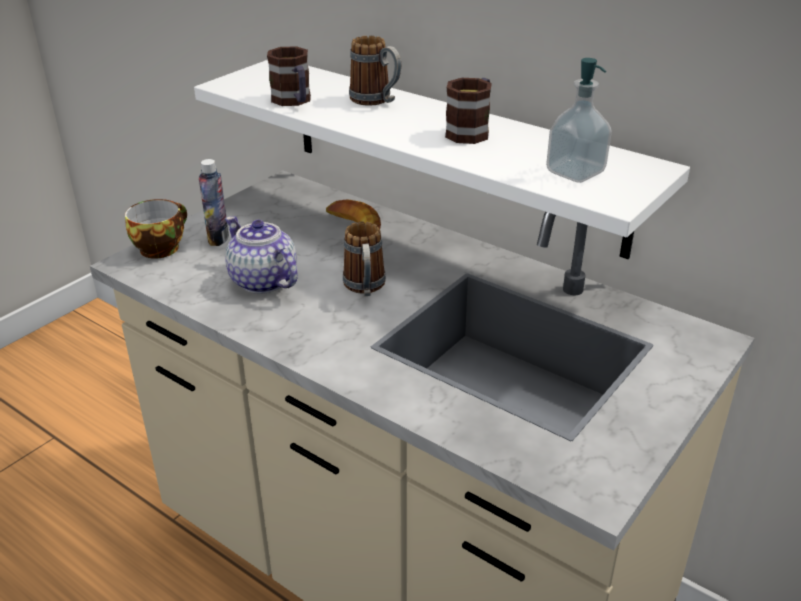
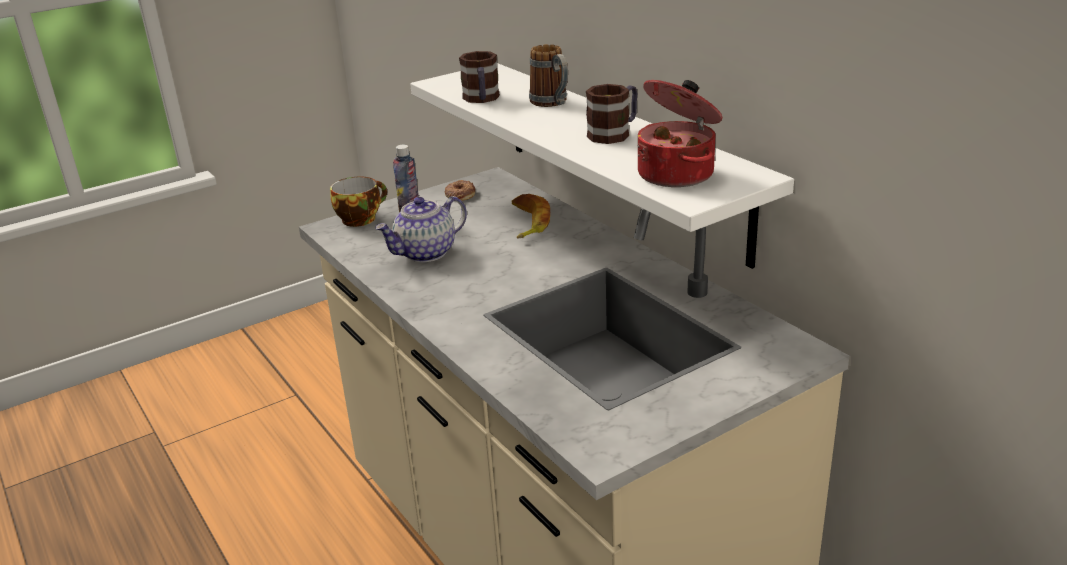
camera: 20 degrees right, 5 degrees down
teapot [225,216,298,294] -> teapot turned 105 degrees counterclockwise [375,196,467,262]
mug [343,221,386,296] -> none
soap dispenser [546,58,612,183] -> cooking pot [638,80,722,187]
none -> donut [445,180,475,201]

